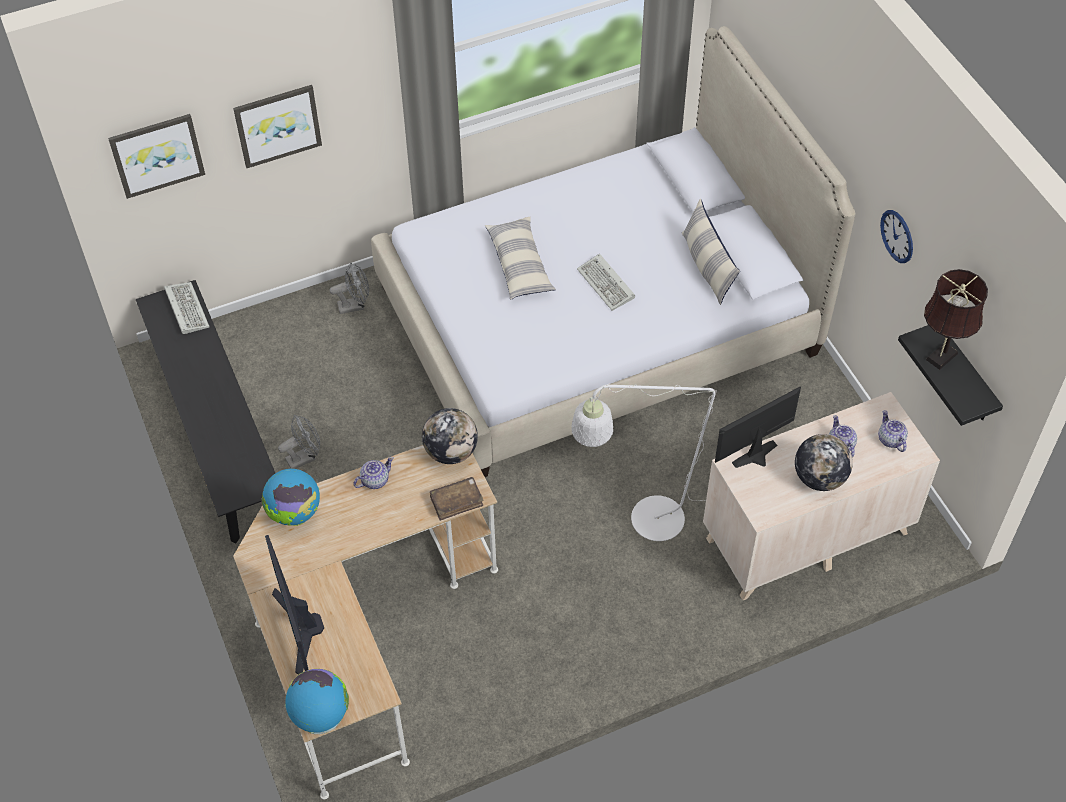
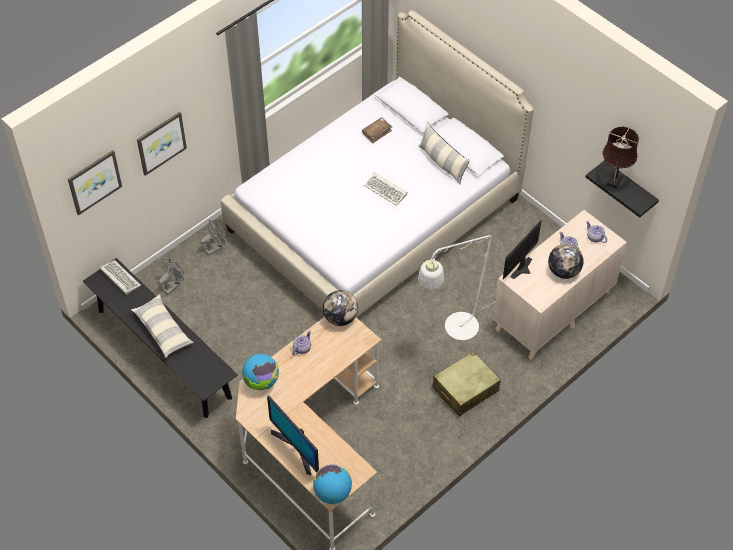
camera: 20 degrees left, 0 degrees up
grey fan [278,415,320,469] -> grey fan moved to [158,259,184,295]
brown book [430,477,484,521] -> brown book moved to [362,118,392,143]
pillow [485,217,556,300] -> pillow moved to [131,295,194,358]
wall clock [880,210,913,263] -> none
none -> beige suitcase [432,351,501,416]

